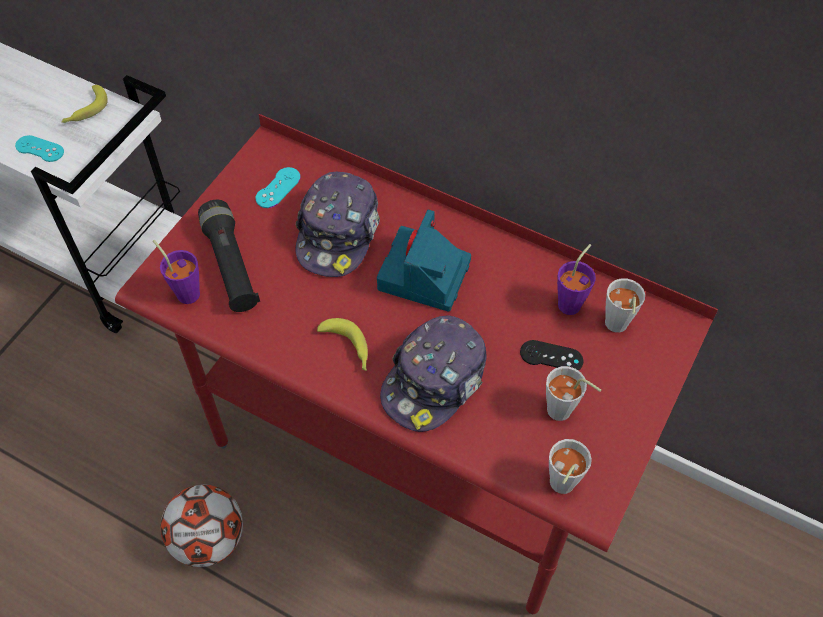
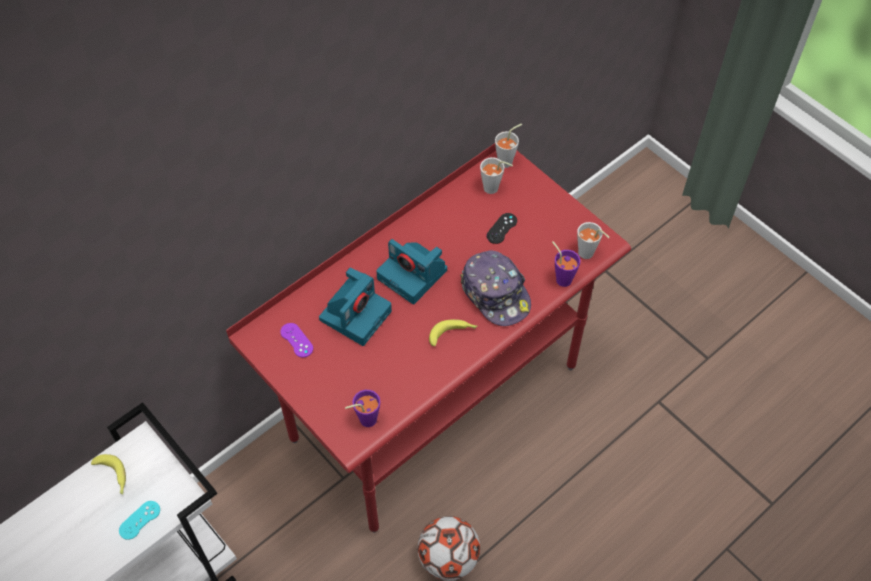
camera: 70 degrees left, 0 degrees up
black flashlight [198,200,260,312] -> none
turquoise game controller [256,167,301,208] -> purple game controller [280,323,313,357]
cap [295,172,380,277] -> camera [319,267,392,346]
grey cup [546,366,601,421] -> grey cup moved to [495,123,522,168]
purple cup [557,244,596,315] -> purple cup moved to [552,241,581,287]

